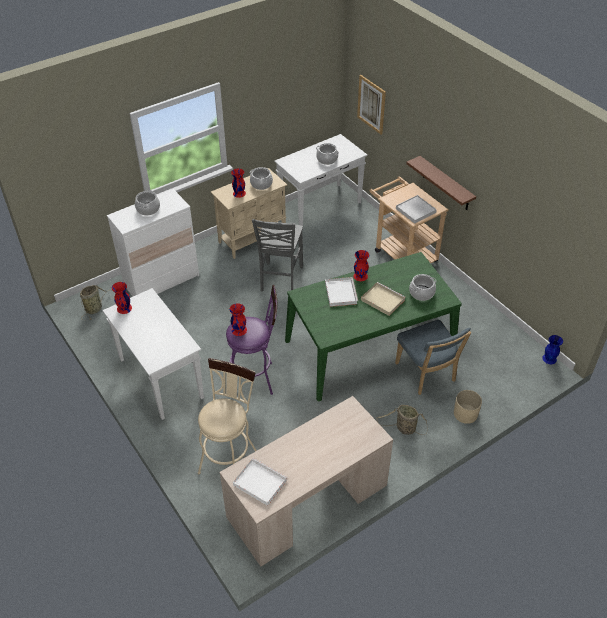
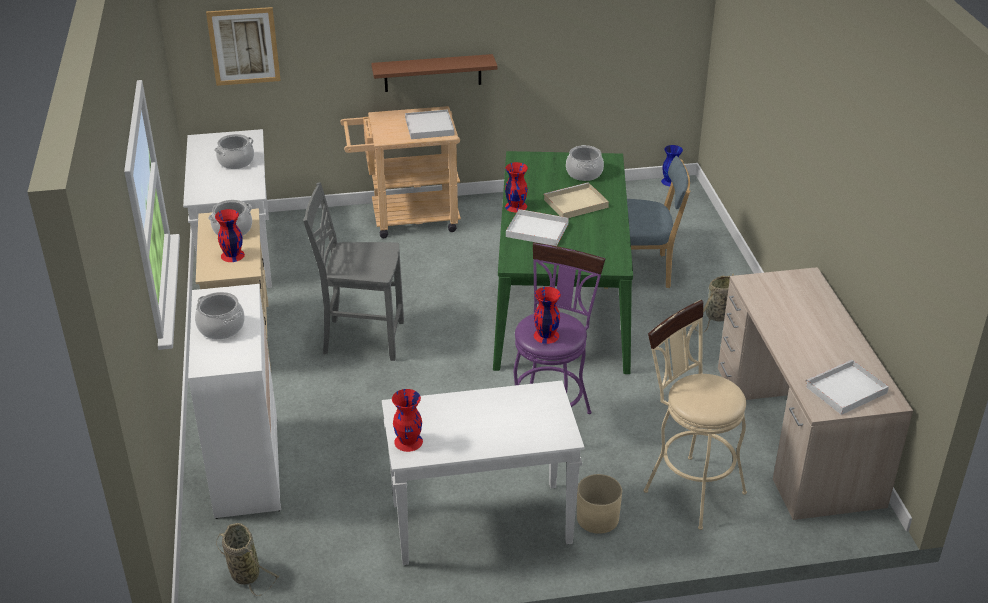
camera: 65 degrees left, 10 degrees down
grey chair [252,219,303,292] -> grey chair turned 150 degrees clockwise [303,182,404,361]
beige planter [454,390,482,424] -> beige planter moved to [577,474,622,534]

